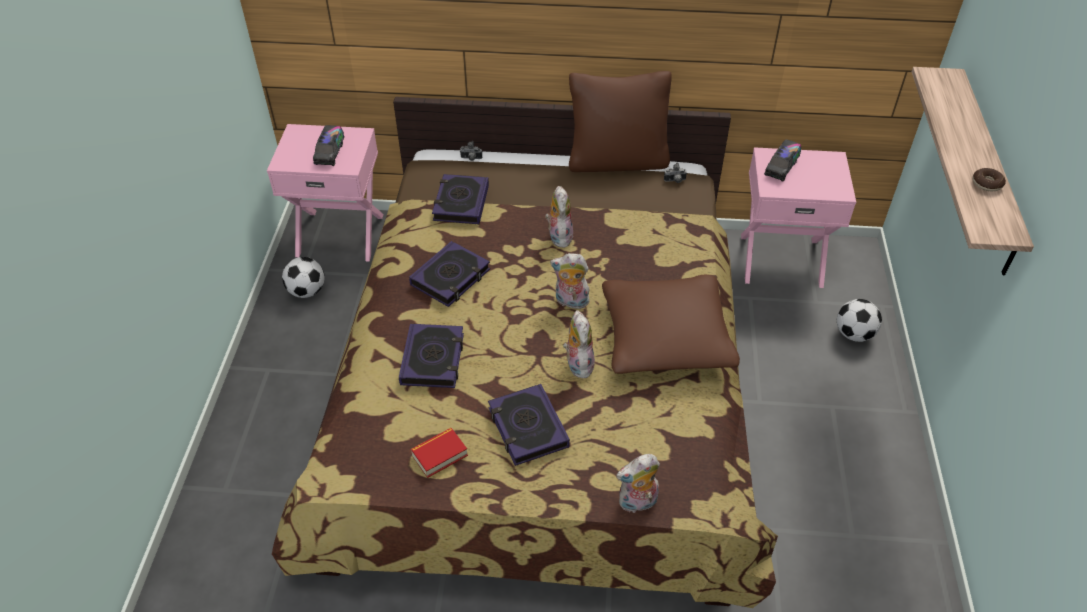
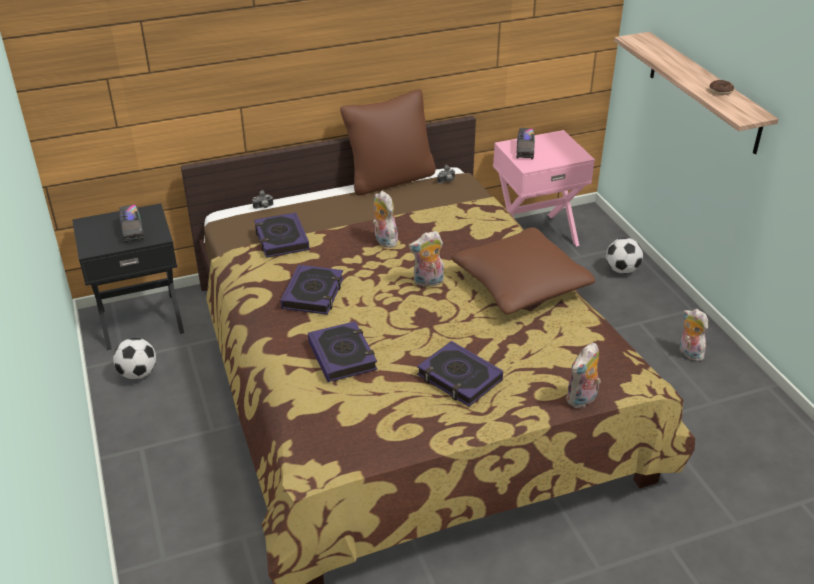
camera: 25 degrees left, 10 degrees down
pink nightstand [267,124,383,262] -> black nightstand [72,203,184,350]
book [411,428,468,478] -> none
plush toy [563,310,595,378] -> plush toy moved to [680,309,708,361]

